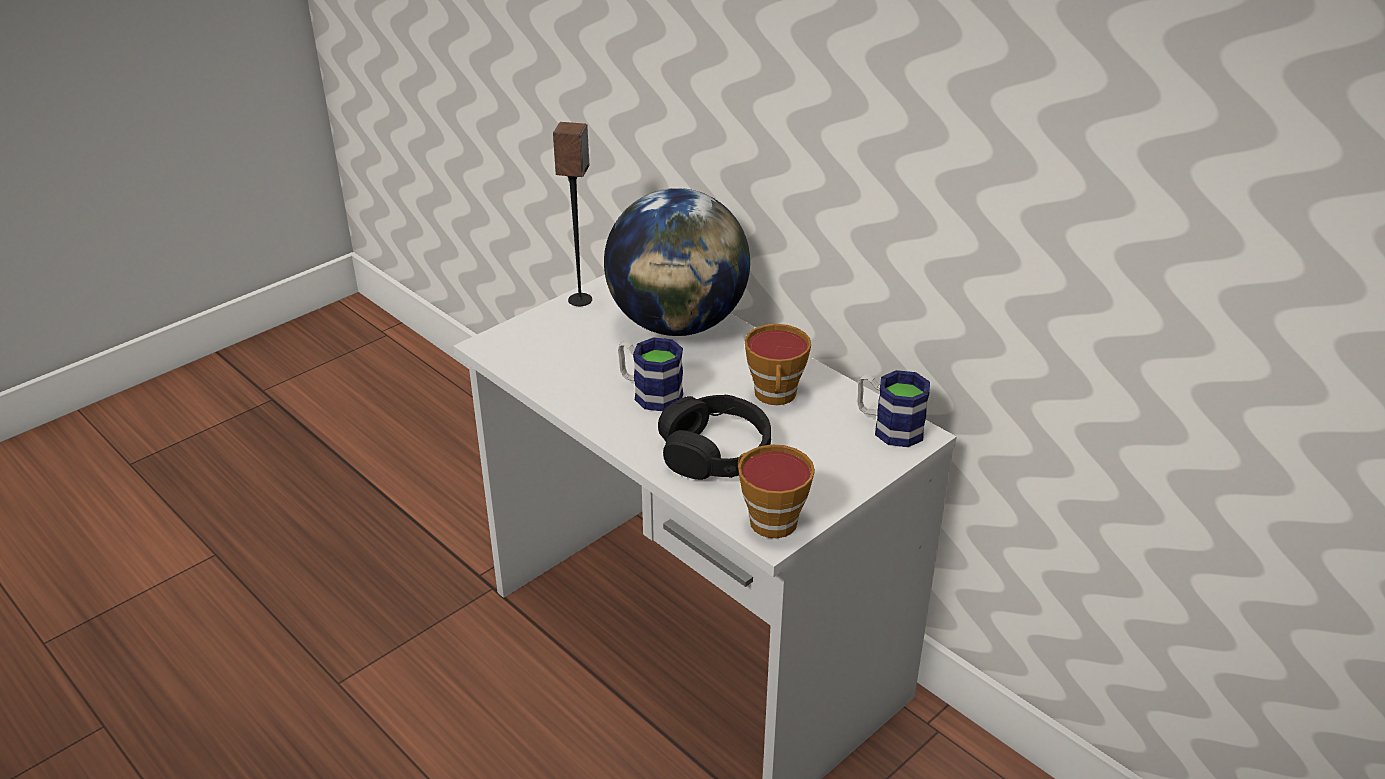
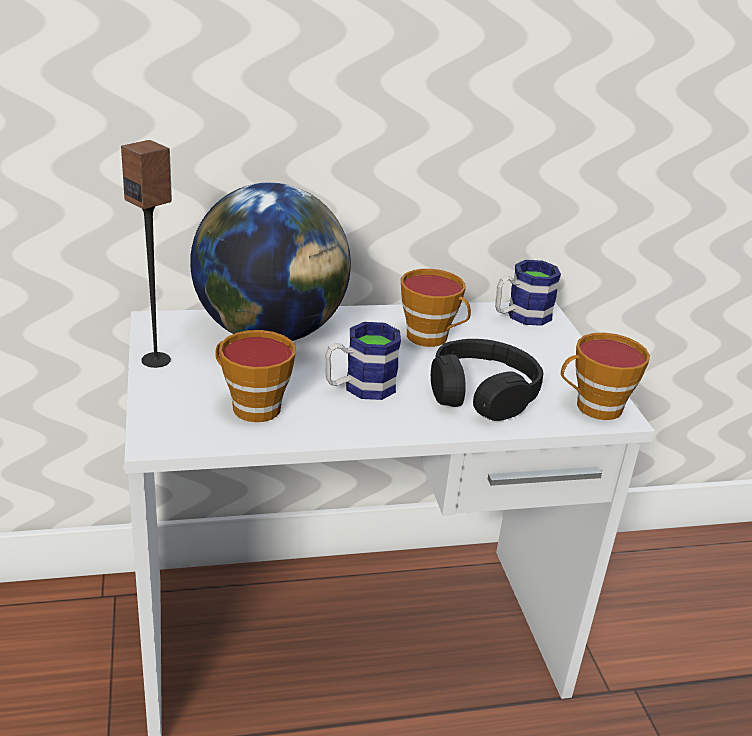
camera: 60 degrees left, 5 degrees down
none -> cup [215,330,296,422]

